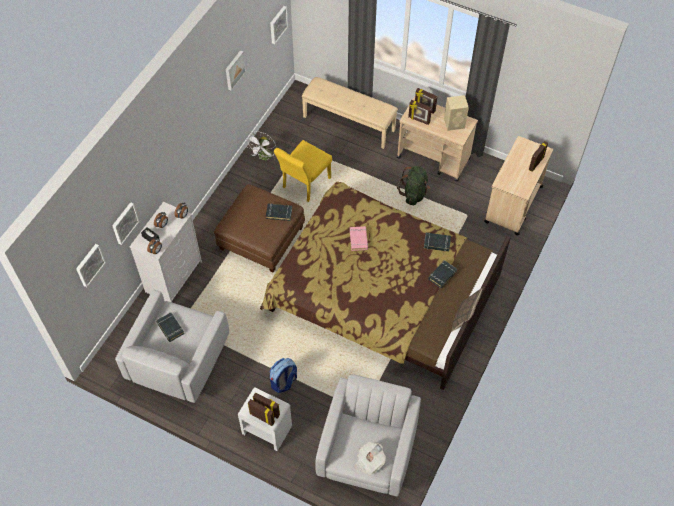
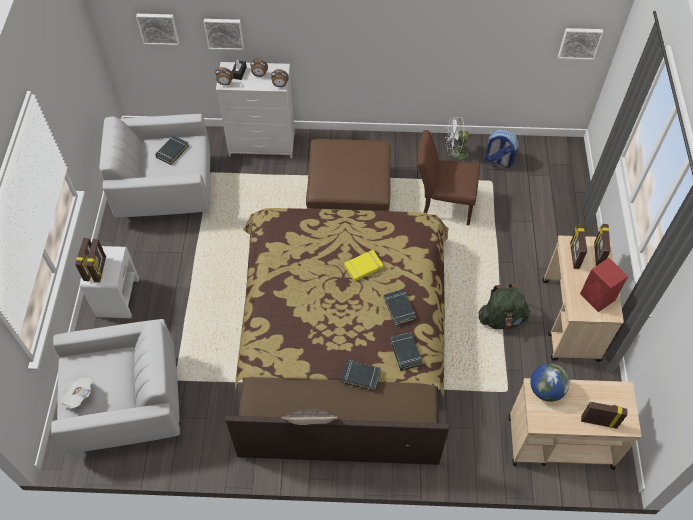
camera: 65 degrees right, 0 degrees up
picture [226,50,246,91] -> none
black book [266,204,292,221] -> black book moved to [384,289,416,326]
backpack [270,358,297,393] -> backpack moved to [485,129,519,168]
yellow chair [274,140,332,202] -> brown chair [417,130,480,225]
beige bench [302,77,398,149] -> none
pink book [350,226,368,251] -> yellow book [344,250,383,282]
beige speaker [444,95,469,131] -> red speaker [580,258,628,312]
none -> globe [530,363,569,402]

